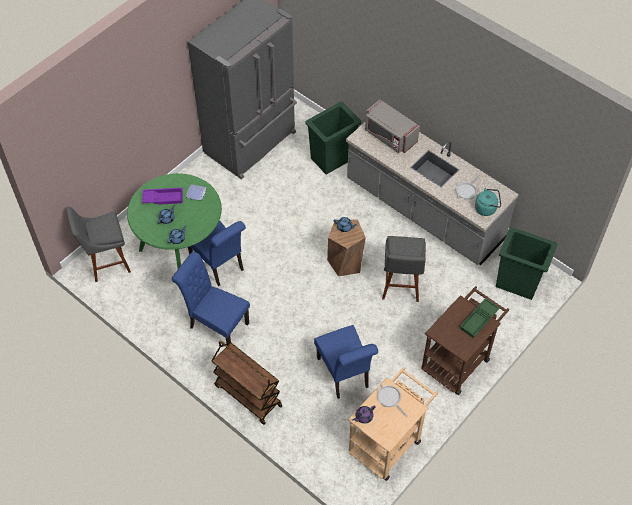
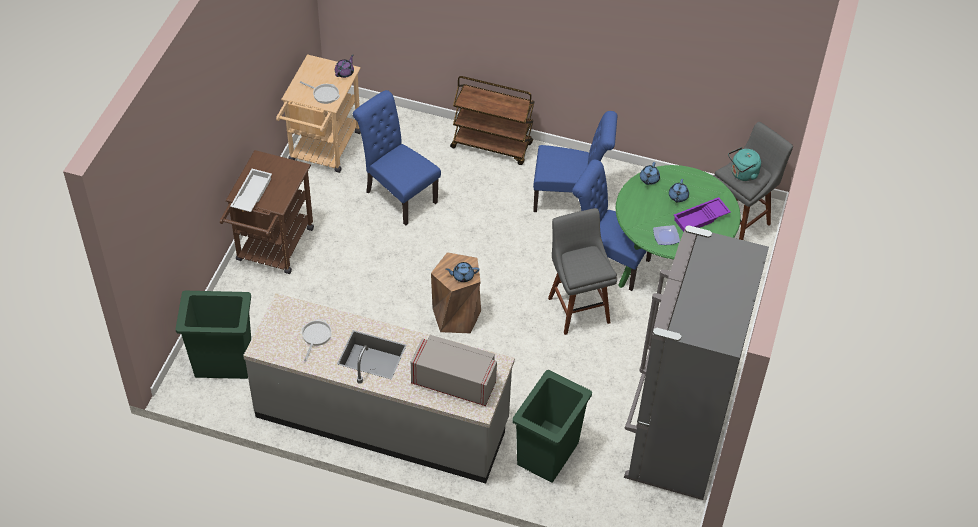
camera: 155 degrees right, 5 degrees down
grey stool [382,236,426,302] -> grey stool moved to [548,208,617,335]
green tray [460,298,500,338] -> white tray [230,169,272,212]
turquoise kettle [475,188,501,216] -> turquoise kettle moved to [728,147,761,181]

